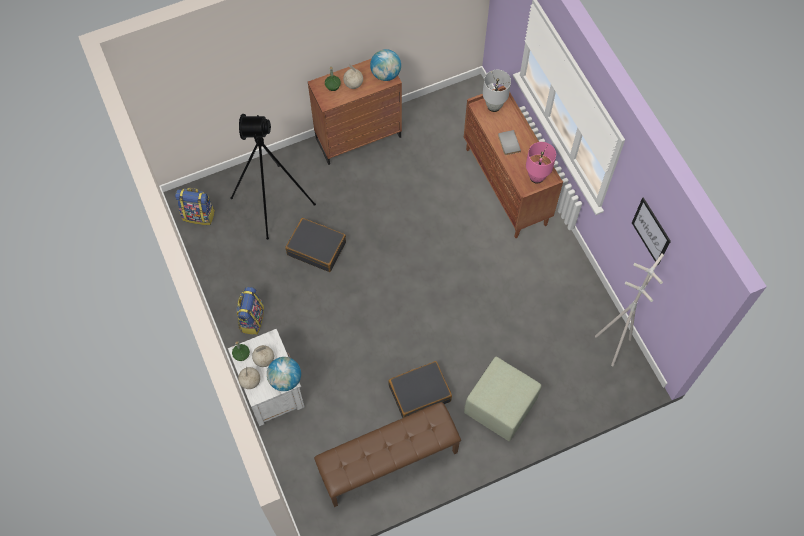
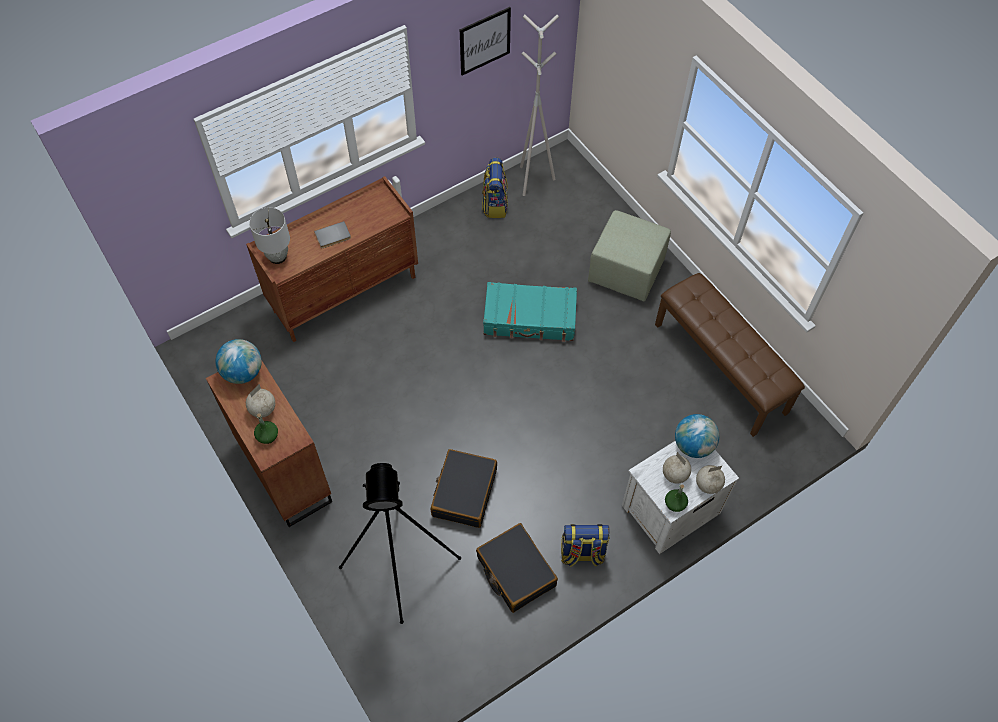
camera: 100 degrees left, 5 degrees down
backpack [175,188,215,225] -> backpack moved to [482,158,508,218]
black suitcase [388,361,452,418] -> black suitcase moved to [476,523,558,613]
pink table lamp [526,142,556,184] -> none
none -> turquoise suitcase [483,282,577,342]

